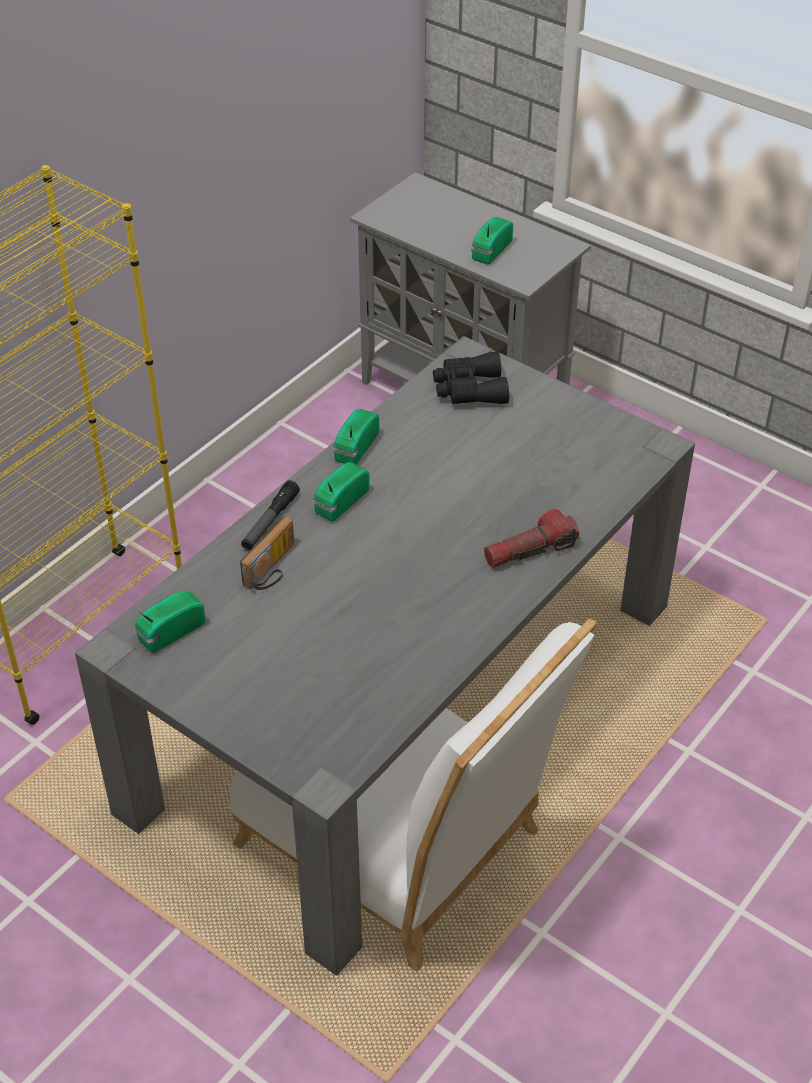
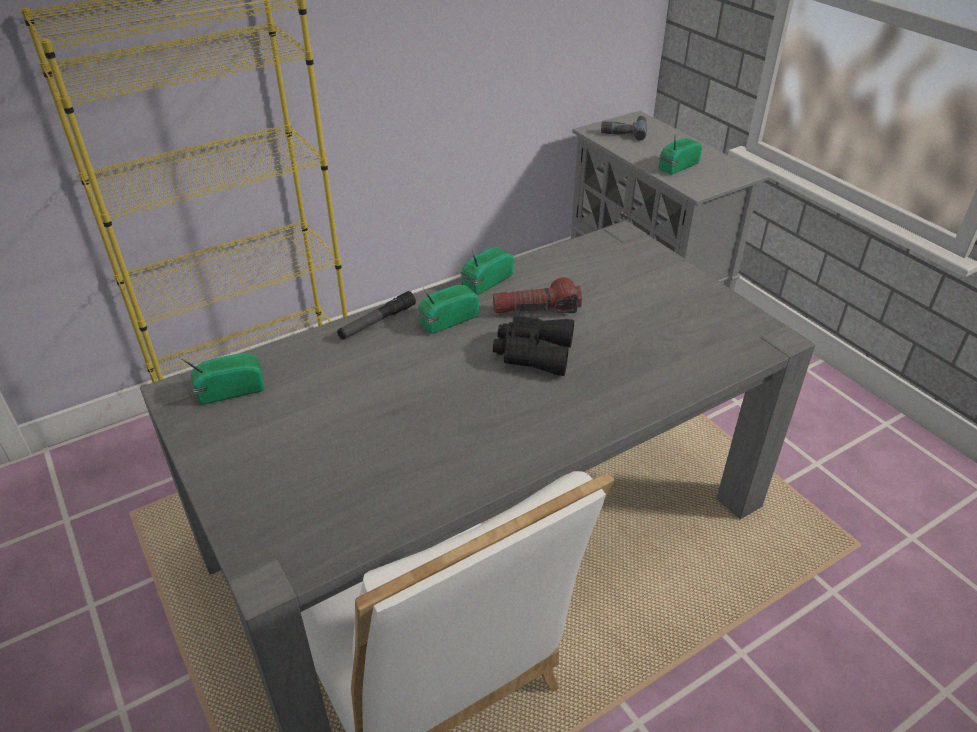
camera: 20 degrees right, 5 degrees down
radio [240,516,294,590] -> none
black binoculars [433,351,509,404] -> black binoculars moved to [493,316,574,376]
flashlight [484,509,579,568] -> flashlight moved to [493,277,582,313]
none -> power drill [601,116,647,141]

